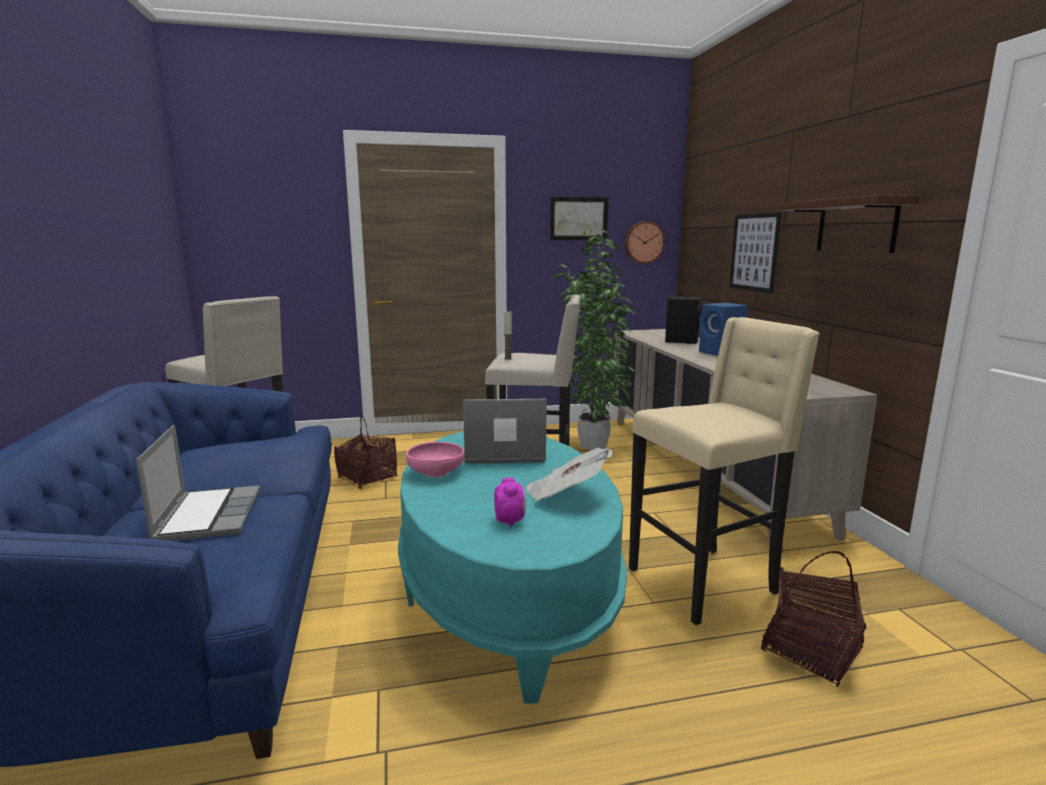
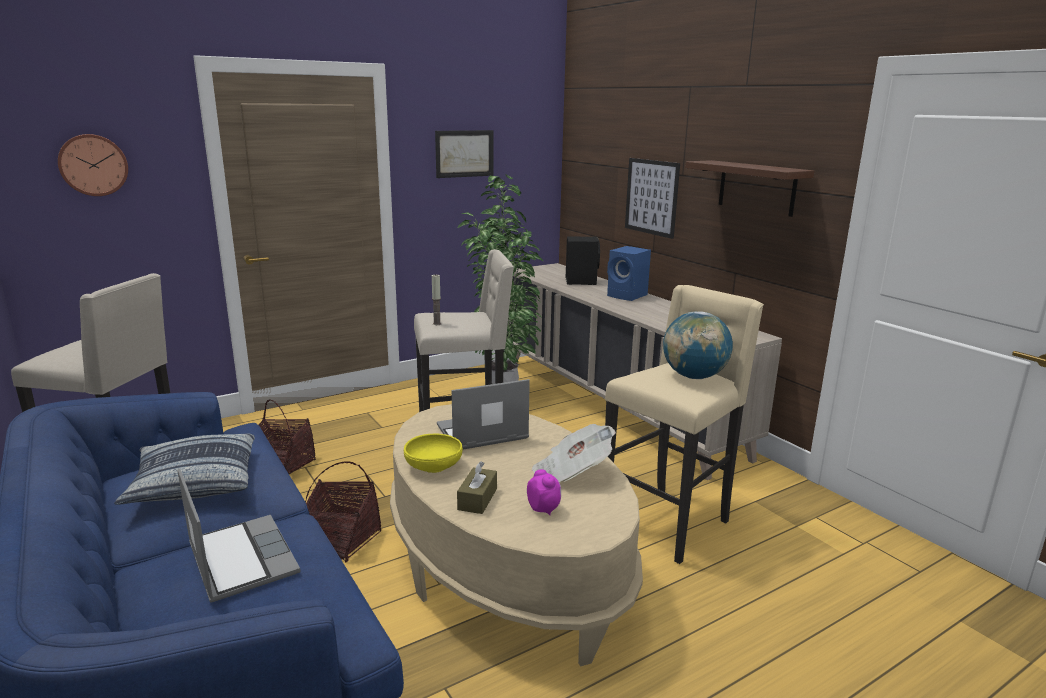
camera: 20 degrees left, 5 degrees up
turquoise coffee table [398,431,627,704] -> beige coffee table [390,404,643,666]
pink bowl [406,442,465,477] -> yellow bowl [404,434,463,473]
wall clock [625,221,665,264] -> wall clock moved to [58,134,128,196]
basket [761,551,866,687] -> basket moved to [305,461,381,563]
none -> pillow [114,434,255,505]
none -> brown tissue box [457,461,497,514]
none -> globe [663,311,733,379]

